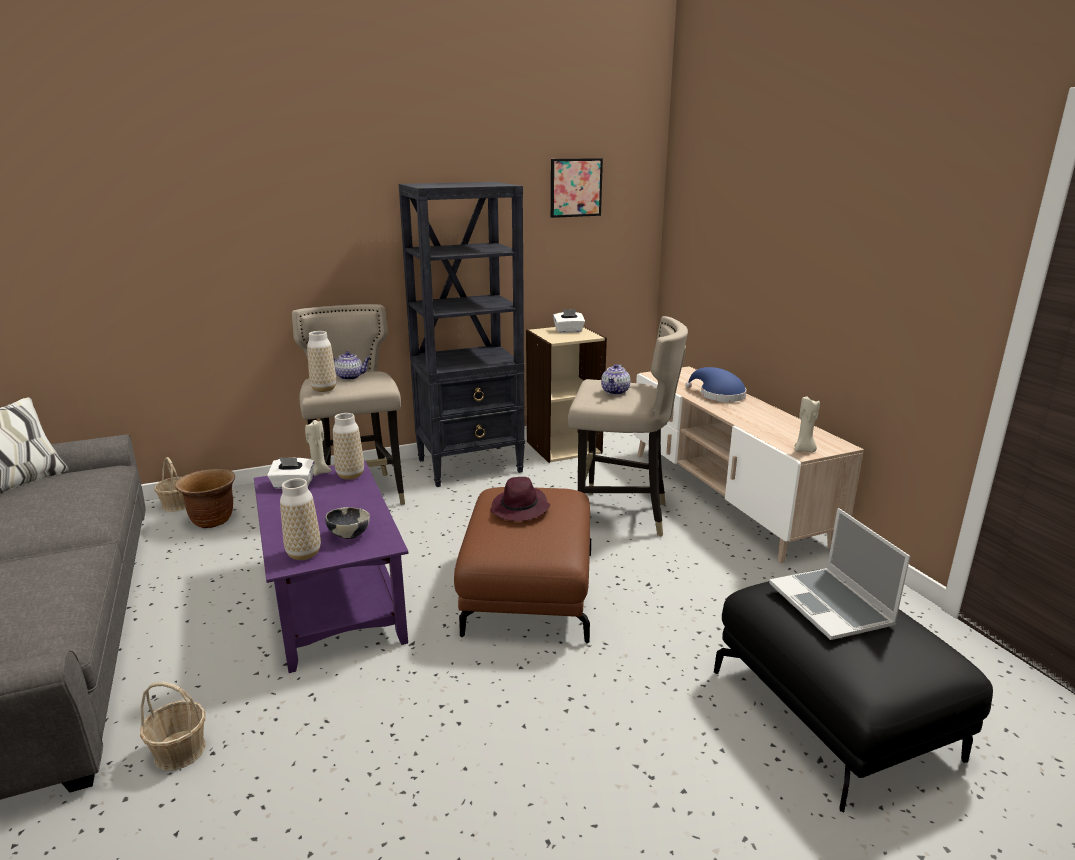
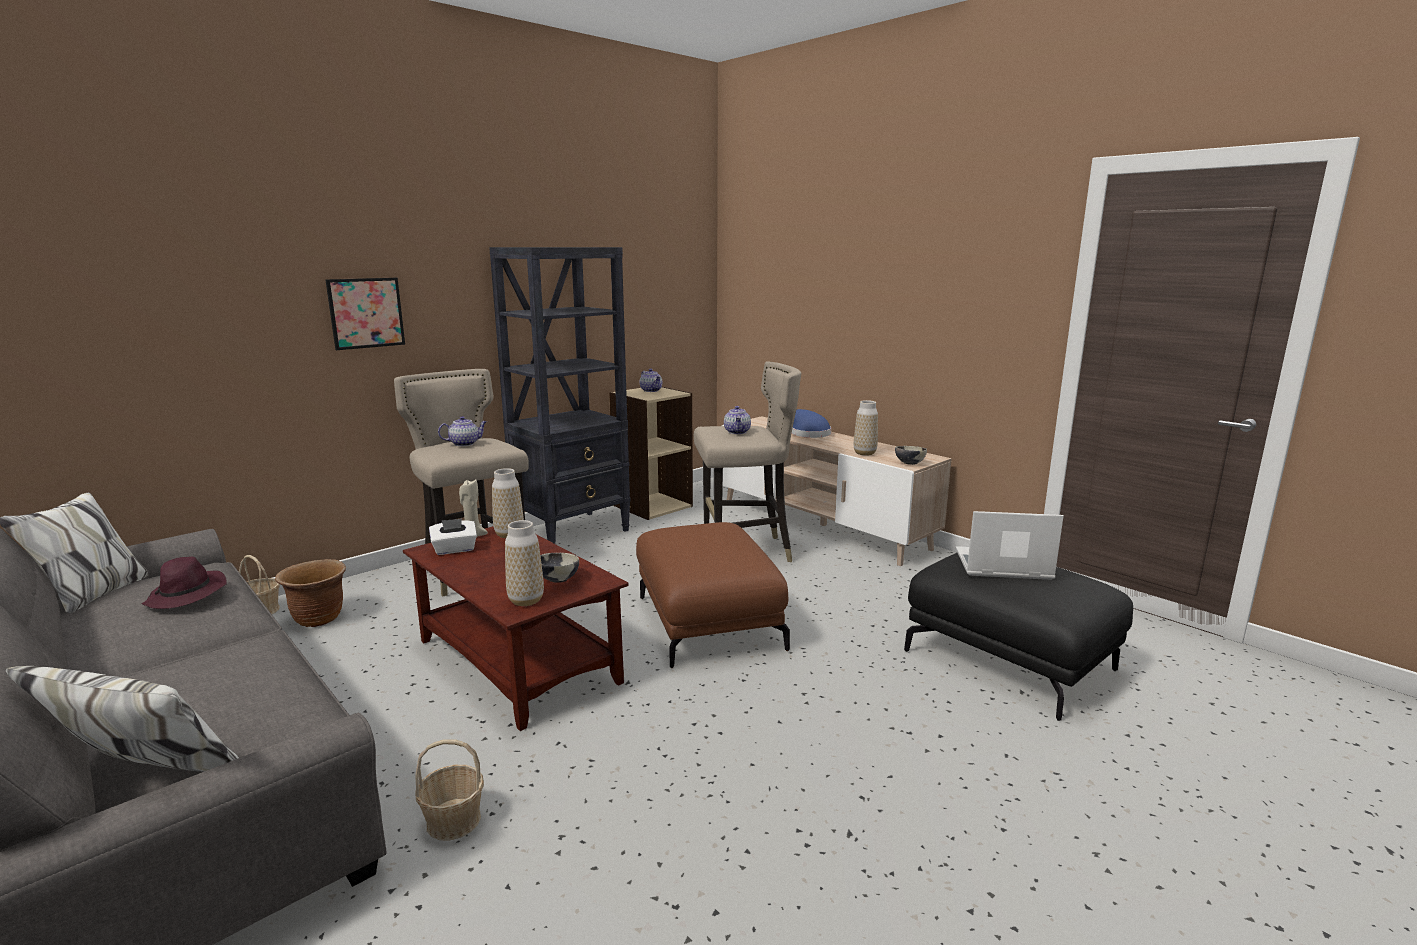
camera: 20 degrees left, 5 degrees down
purple coffee table [254,460,408,673] -> brown coffee table [403,526,628,731]
vase [307,331,336,392] -> vase moved to [854,400,878,455]
purple hat [491,477,550,521] -> purple hat moved to [141,557,227,609]
picture [551,158,603,218] -> picture moved to [326,278,405,350]
white tissue box [553,309,585,333] -> teapot [640,369,662,392]
laptop [769,508,910,640] -> laptop turned 135 degrees clockwise [956,511,1064,580]
beige candle [795,396,820,452] -> bowl [895,446,927,465]

